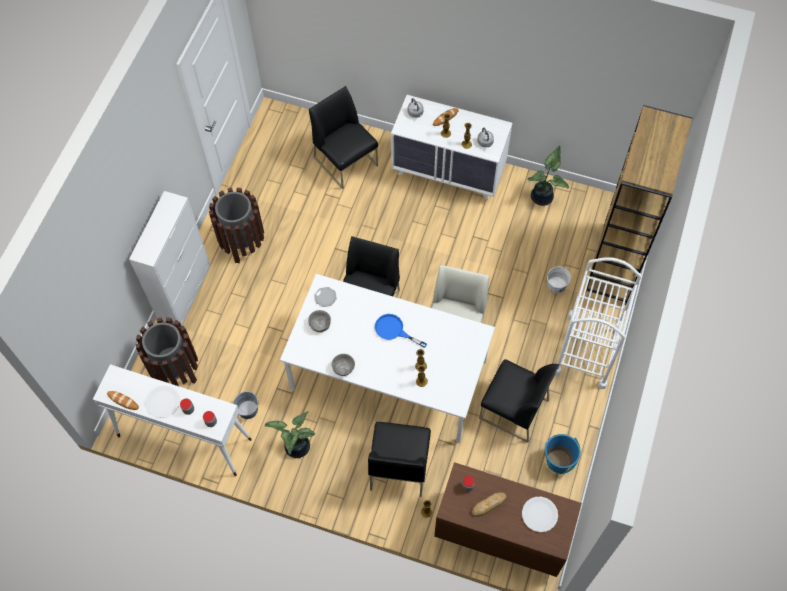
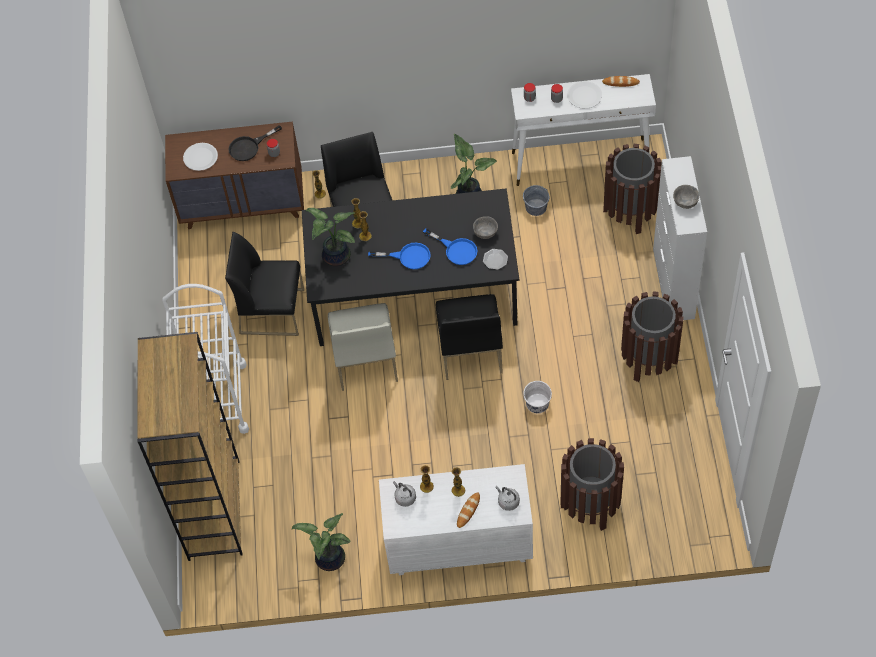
camera: 160 degrees right, 5 degrees down
white dining table [280,274,495,443] -> black dining table [302,189,519,346]
black chair [309,86,378,189] -> brown trash can [561,438,624,531]
grey bowl [332,354,355,376] -> grey bowl moved to [673,185,699,209]
bread [472,492,507,517] -> black frying pan [229,125,282,161]
blue bucket [545,434,581,474] -> none
white bucket [547,266,571,293] -> white bucket moved to [523,381,552,413]
none -> potted plant [306,208,355,266]
none -> blue frying pan [423,228,477,265]

